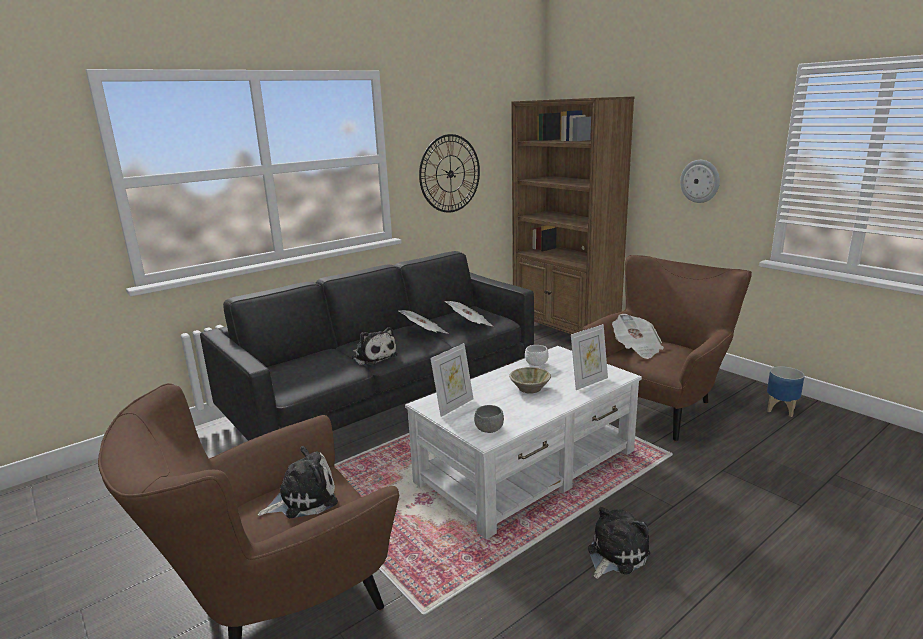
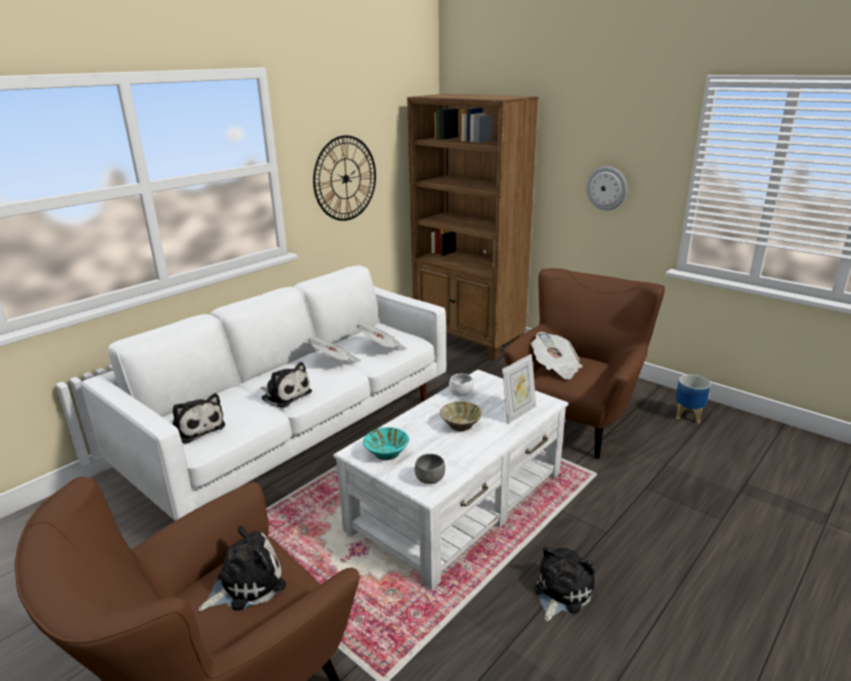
camera: 10 degrees left, 5 degrees up
black sofa [200,251,534,441] -> white sofa [81,265,446,521]
picture frame [430,343,474,417] -> turquoise bowl [363,427,409,460]
none -> plush toy [173,393,225,444]

